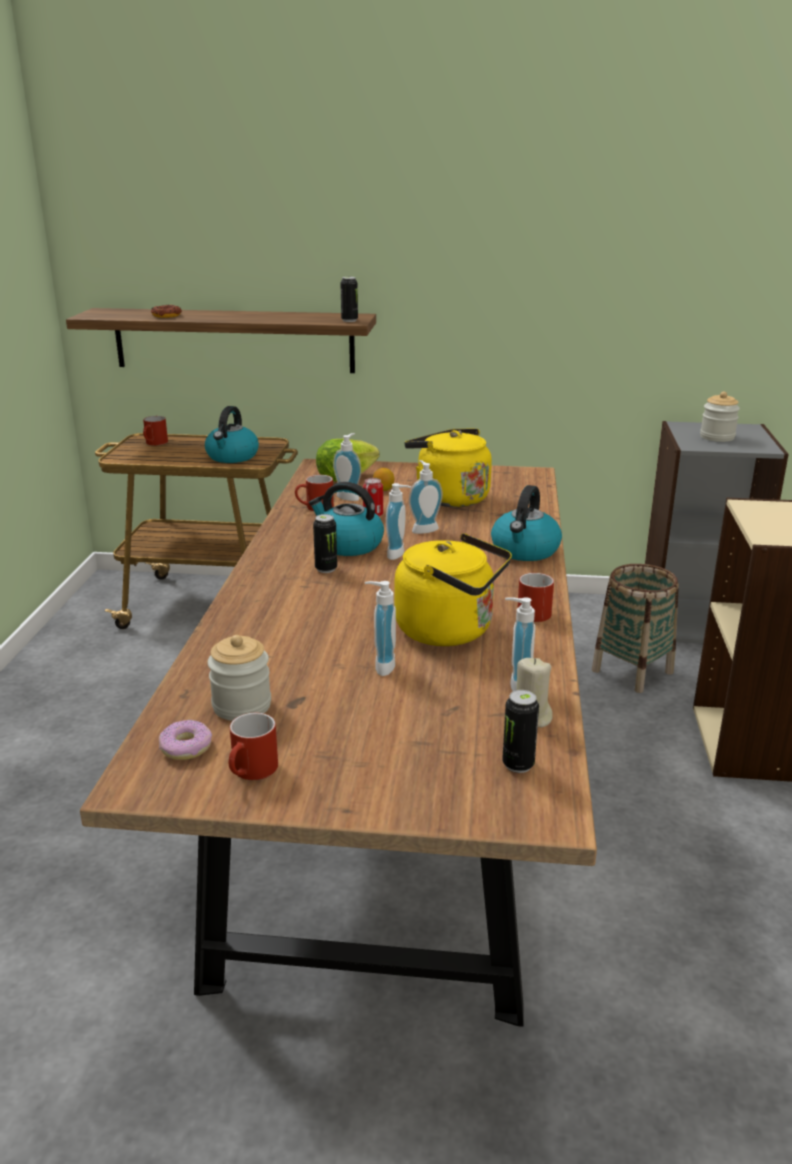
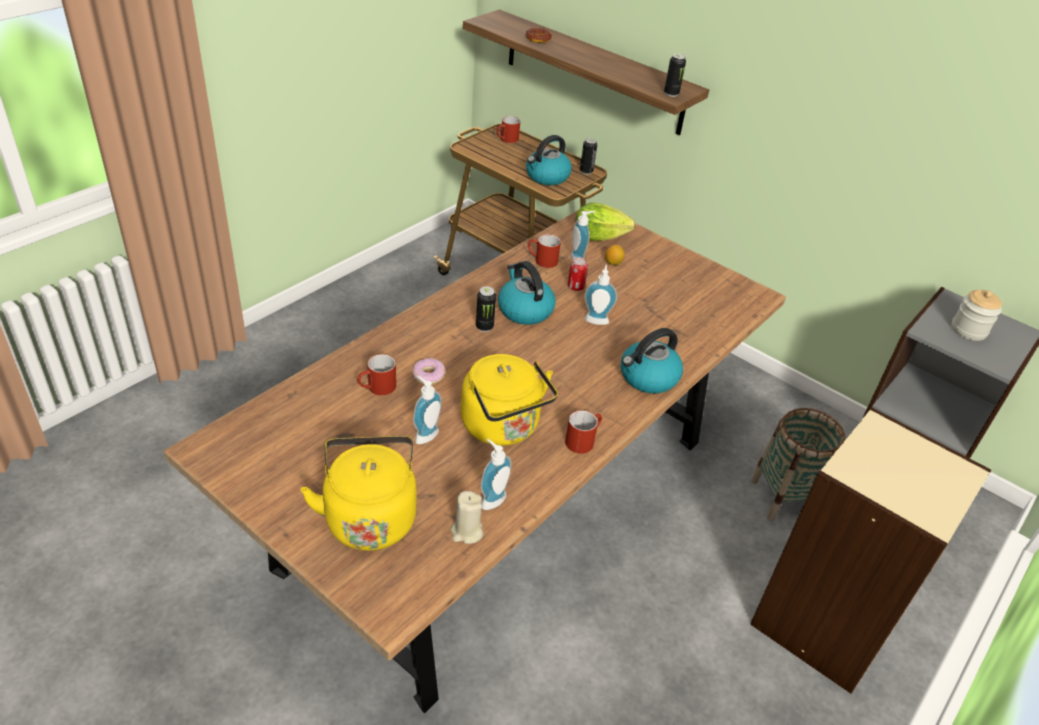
camera: 30 degrees right, 15 degrees up
donut [159,720,212,760] -> donut moved to [412,358,445,384]
jar [208,635,271,721] -> none
red mug [228,713,278,780] -> red mug moved to [357,354,396,396]
soap dispenser [386,483,411,560] -> none
yellow kettle [405,429,492,507] -> yellow kettle moved to [301,436,416,551]
can [502,690,539,773] -> can moved to [580,138,597,175]

